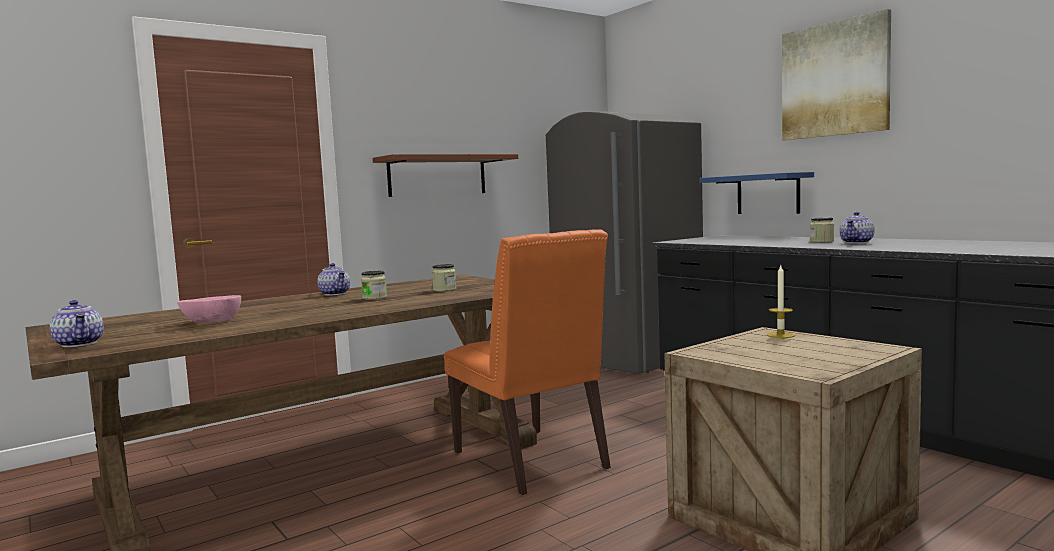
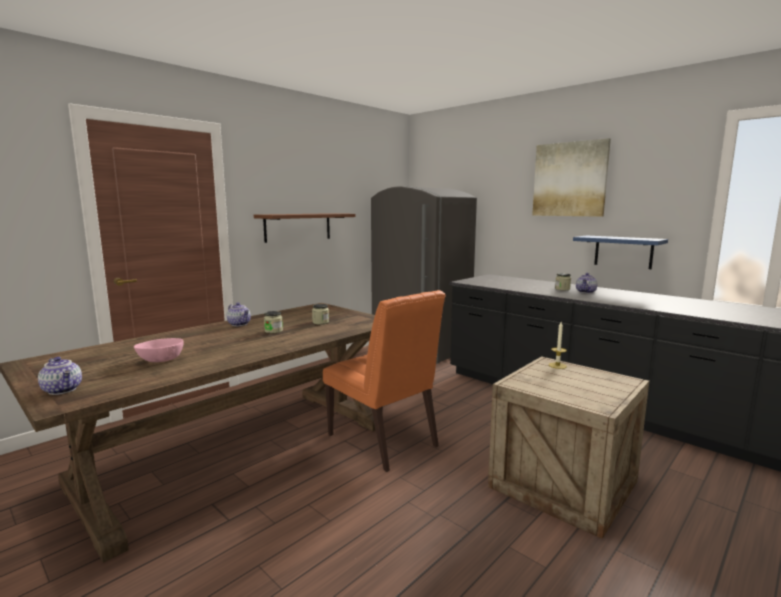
camera: 10 degrees left, 5 degrees up
blue shelf [699,172,814,214] -> blue shelf moved to [573,236,668,269]

